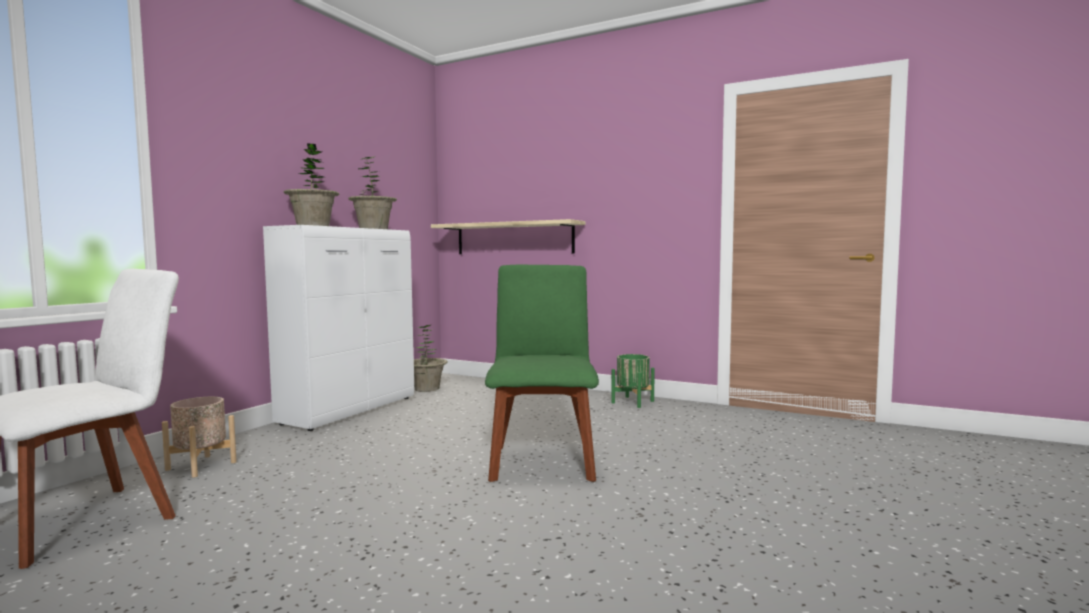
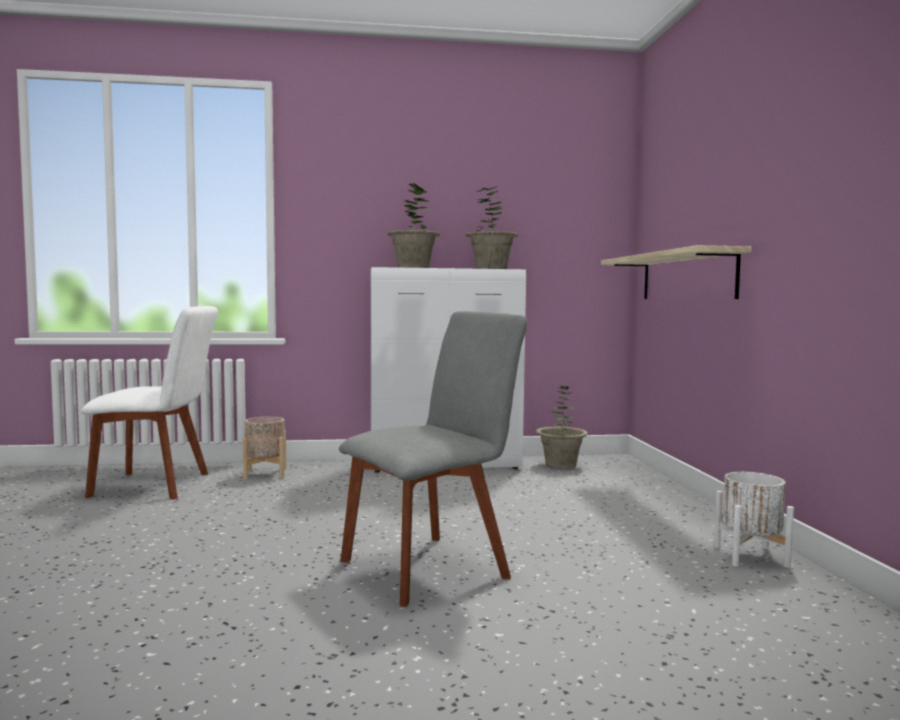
camera: 55 degrees right, 0 degrees up
green chair [485,265,599,482] -> grey chair [339,311,527,607]
green planter [611,354,655,408] -> white planter [714,472,794,568]

